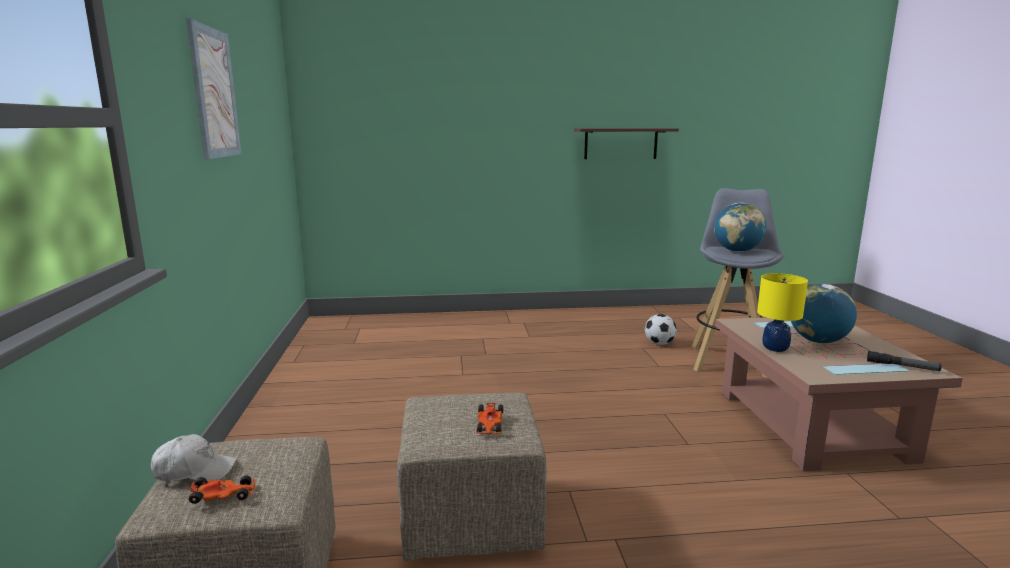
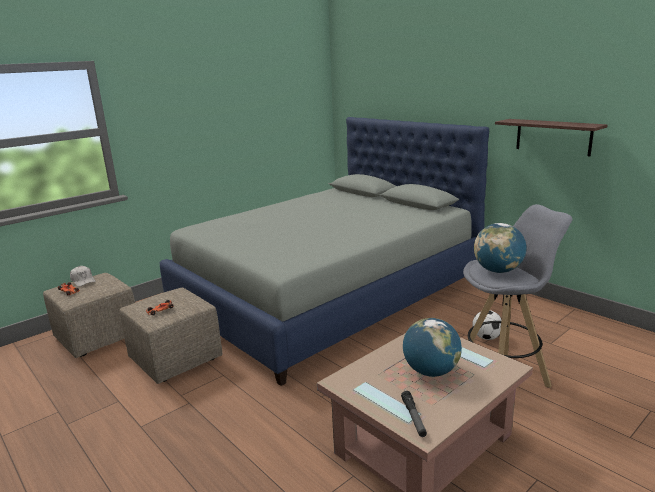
camera: 55 degrees right, 5 degrees up
picture [186,18,241,159] -> none
yellow table lamp [757,273,808,352] -> none
none -> grey bed [160,117,489,386]

